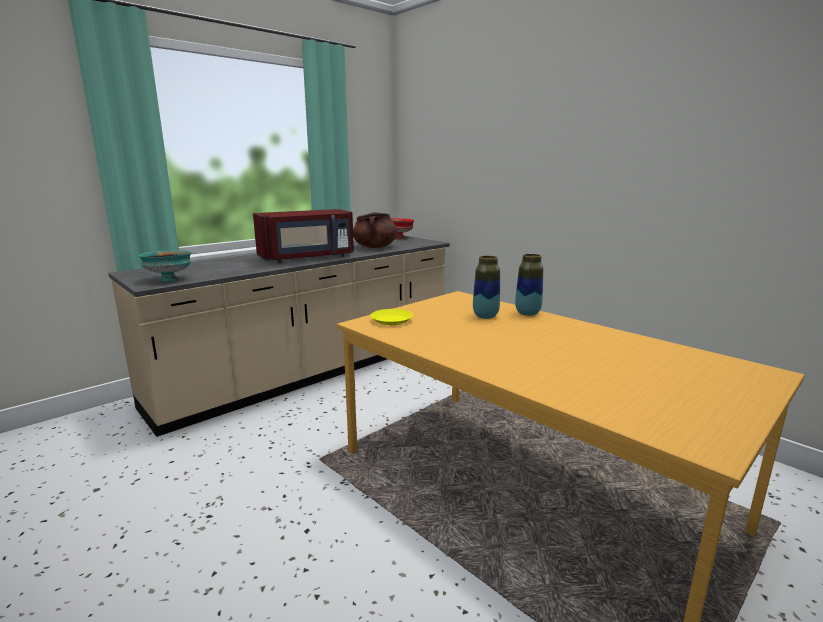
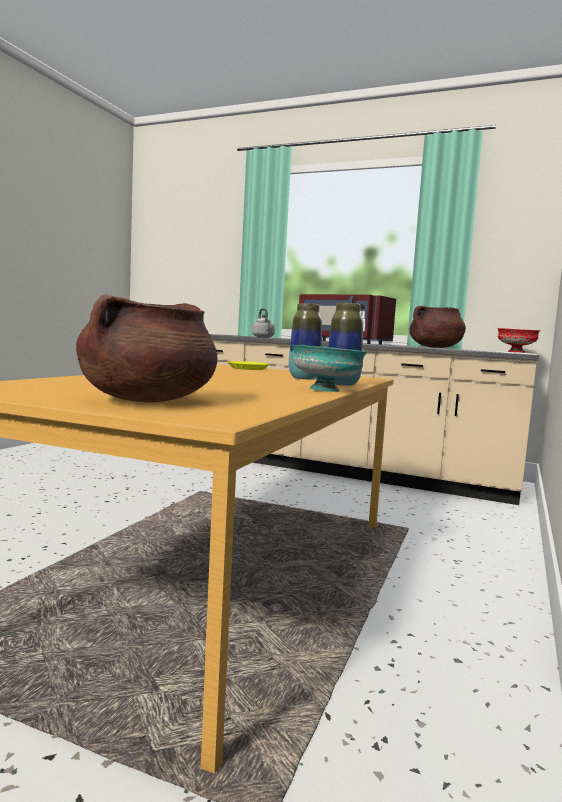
camera: 65 degrees right, 10 degrees down
turquoise bowl [138,250,192,282] -> turquoise bowl moved to [291,345,367,392]
none -> brown cooking pot [76,294,217,402]
none -> grey kettle [252,308,275,338]

